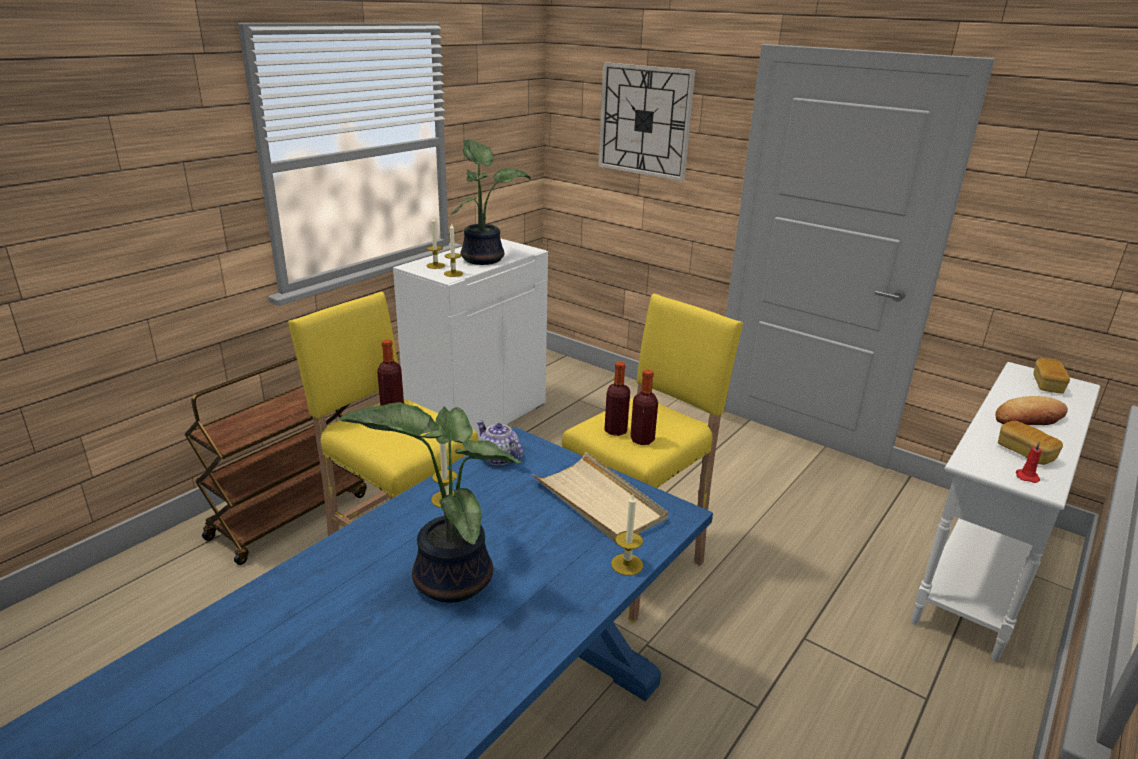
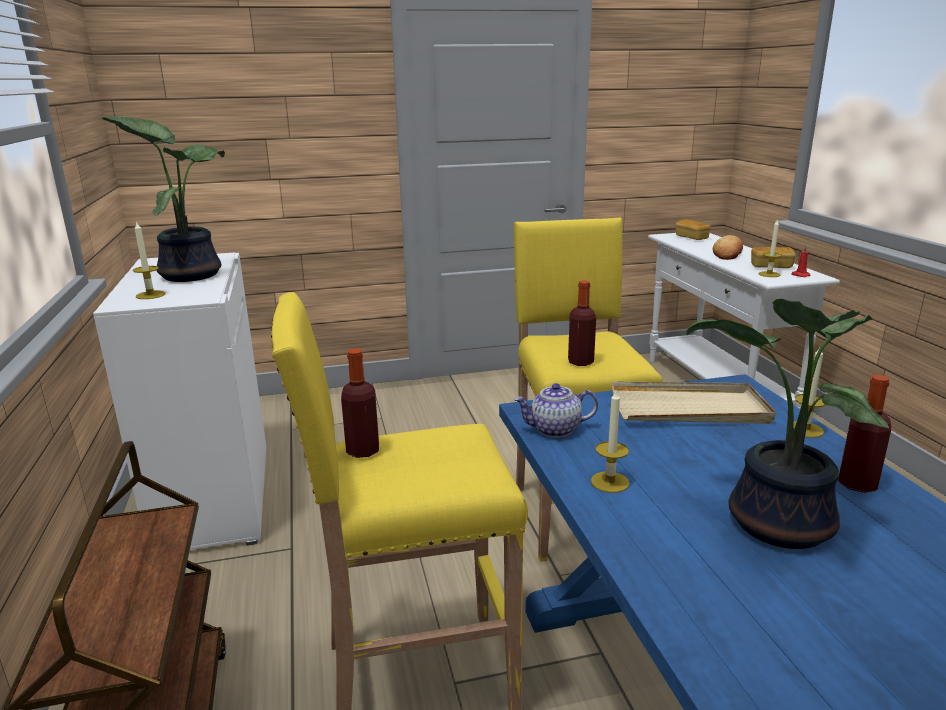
camera: 50 degrees left, 5 degrees down
candle [444,224,463,277] -> candle moved to [758,219,782,277]
wall clock [598,62,695,181] -> none
bottle [630,370,658,445] -> bottle moved to [838,375,891,493]

